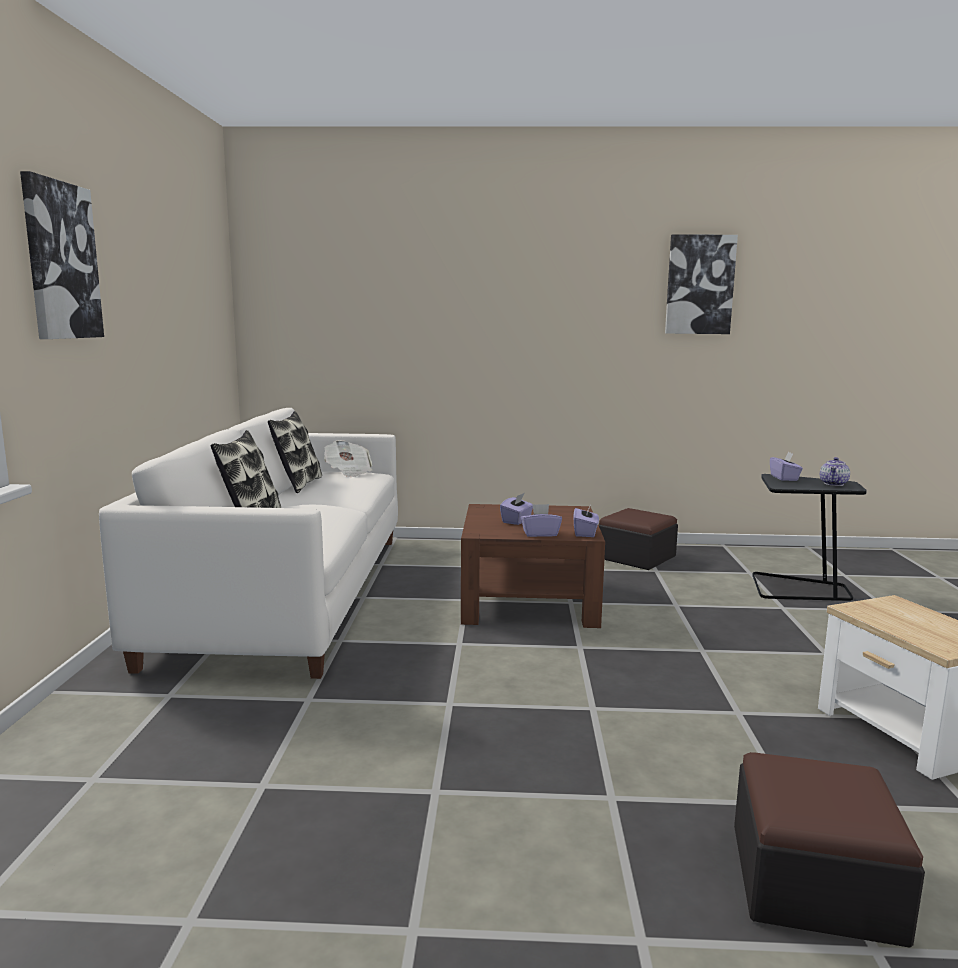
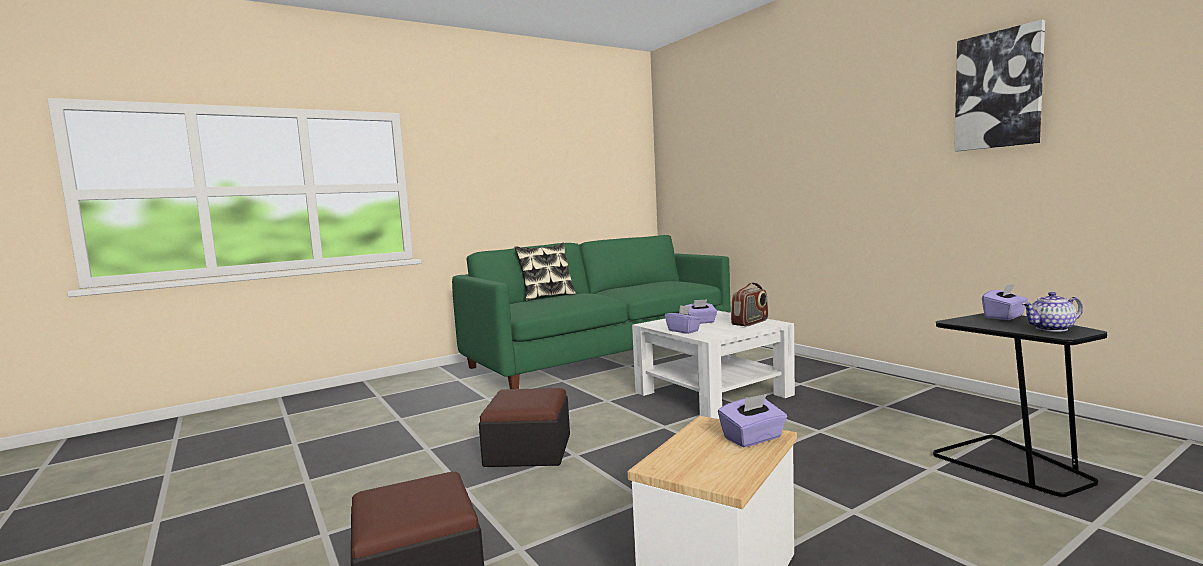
camera: 55 degrees right, 5 degrees down
picture [20,171,104,339] -> none
white sofa [99,408,398,679] -> green sofa [452,235,731,389]
pillow [268,411,322,493] -> none
newspaper [324,440,373,477] -> none
brown coffee table [461,504,605,628] -> white coffee table [632,310,795,419]
purple tissue box [574,504,599,537] -> purple tissue box moved to [718,394,787,448]
ottoman [599,508,678,570] -> ottoman moved to [479,388,570,467]
none -> radio [731,282,768,326]

